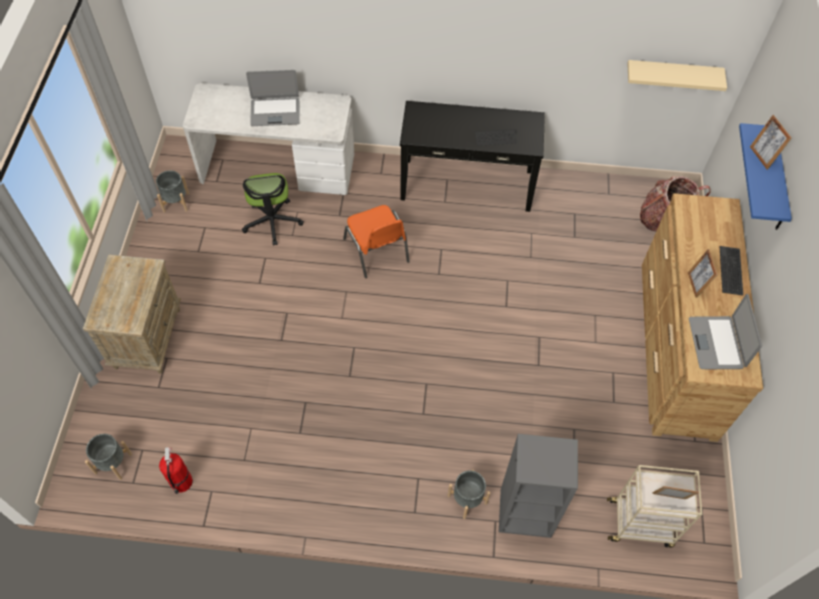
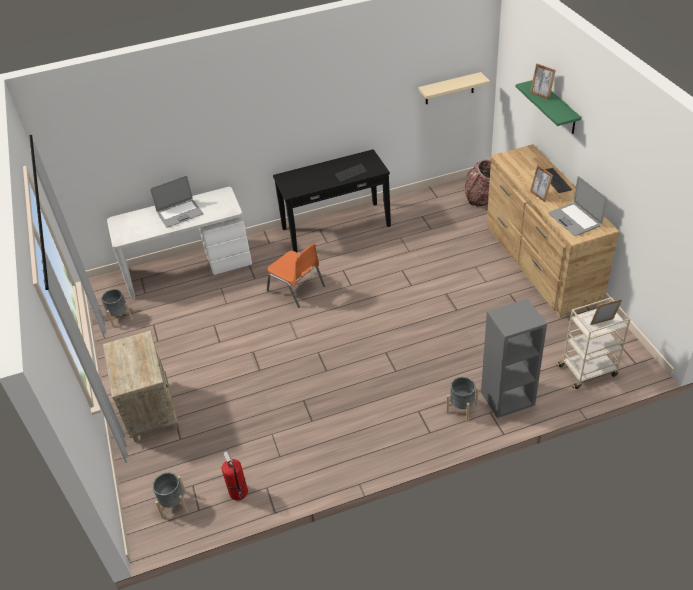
camera: 20 degrees left, 15 degrees down
office chair [242,173,304,245] -> none
blue shelf [739,123,792,230] -> green shelf [516,80,581,134]

